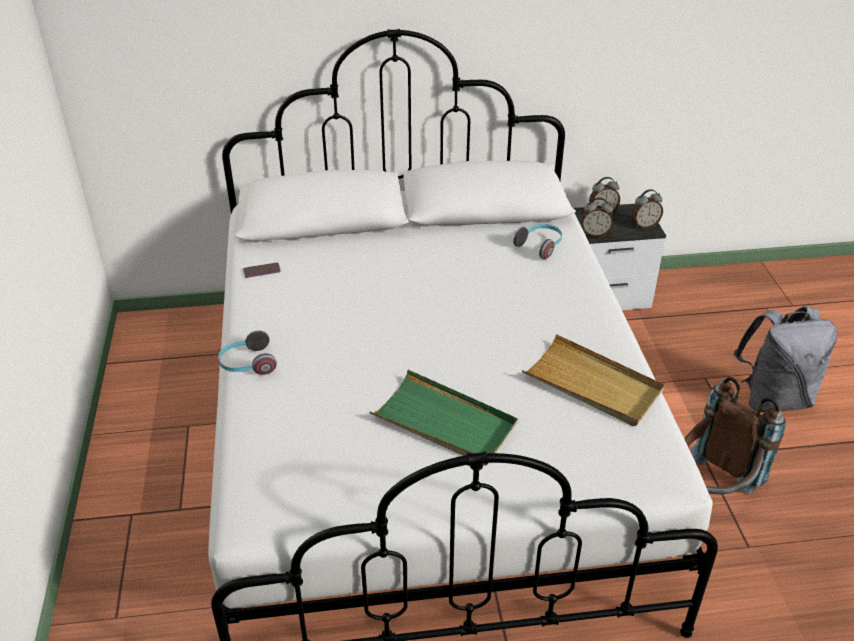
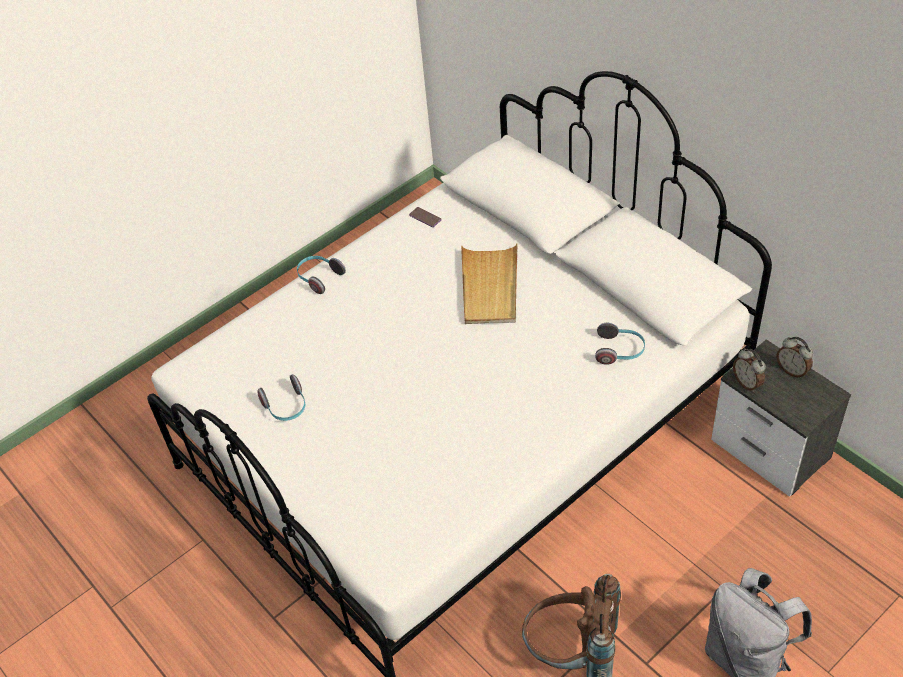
camera: 60 degrees right, 10 degrees up
green tray [370,370,518,466] -> none
beige tray [522,334,664,426] -> beige tray moved to [461,244,517,324]
alarm clock [632,189,663,228] -> none
none -> headphones [258,374,305,421]

